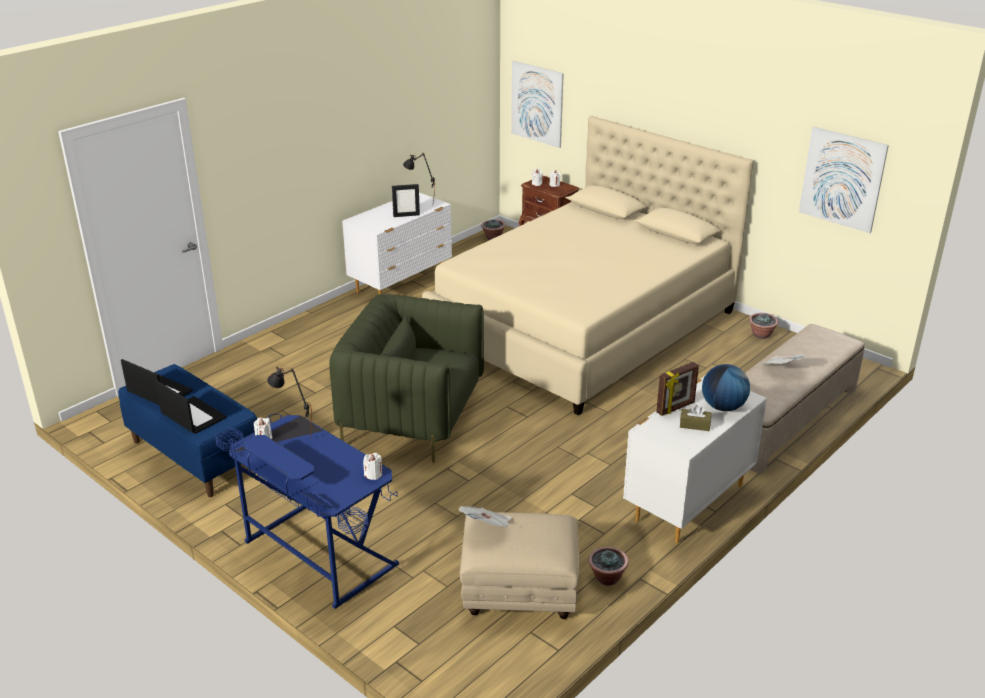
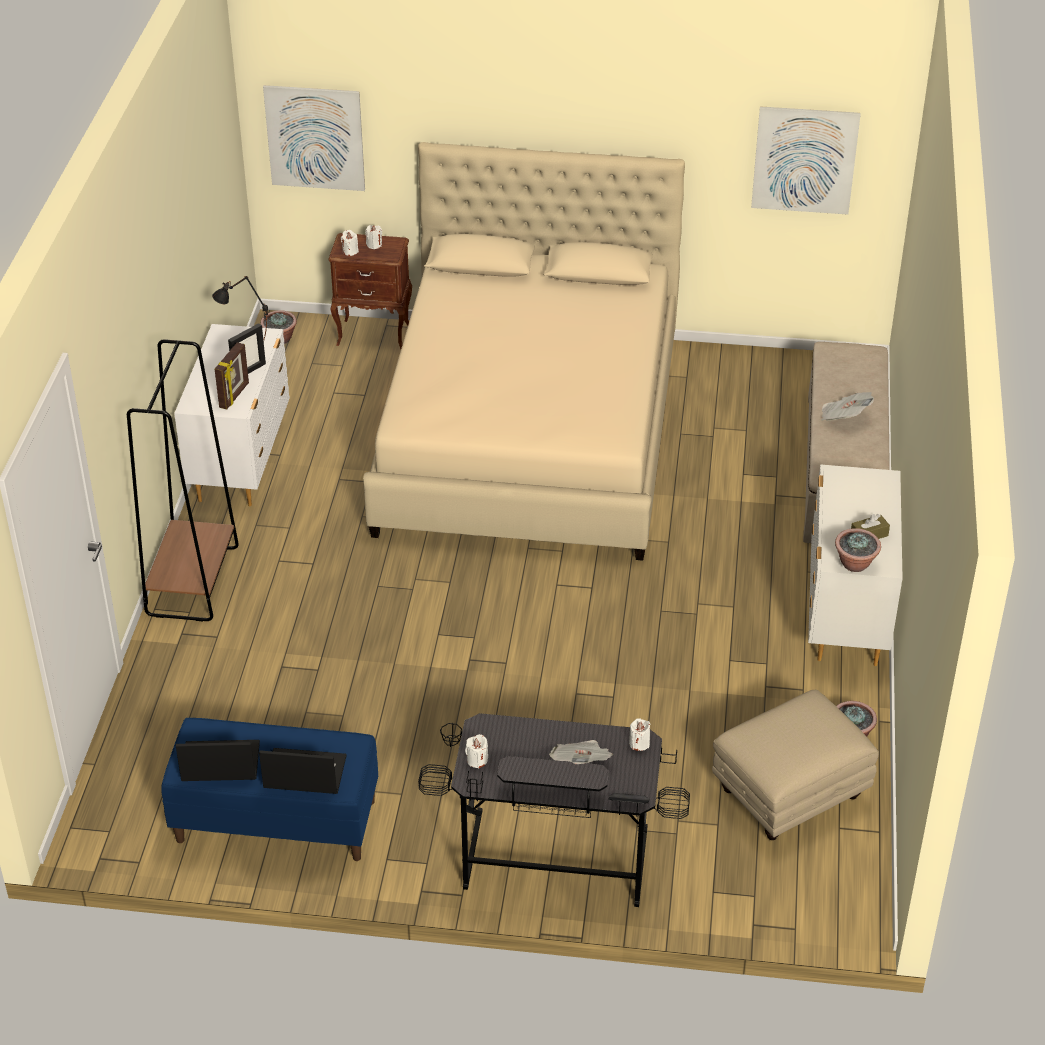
camera: 35 degrees left, 10 degrees up
blue desk [215,414,399,609] -> black desk [418,713,690,907]
black table lamp [267,367,312,425] -> none
green armchair [329,294,484,463] -> none
newspaper [459,506,512,527] -> newspaper moved to [549,740,613,764]
picture frame [656,362,699,416] -> picture frame moved to [215,342,249,410]
globe [702,364,750,411] -> none
potted plant [749,313,778,339] -> potted plant moved to [835,528,881,572]
none -> clothes rack [127,339,239,621]

